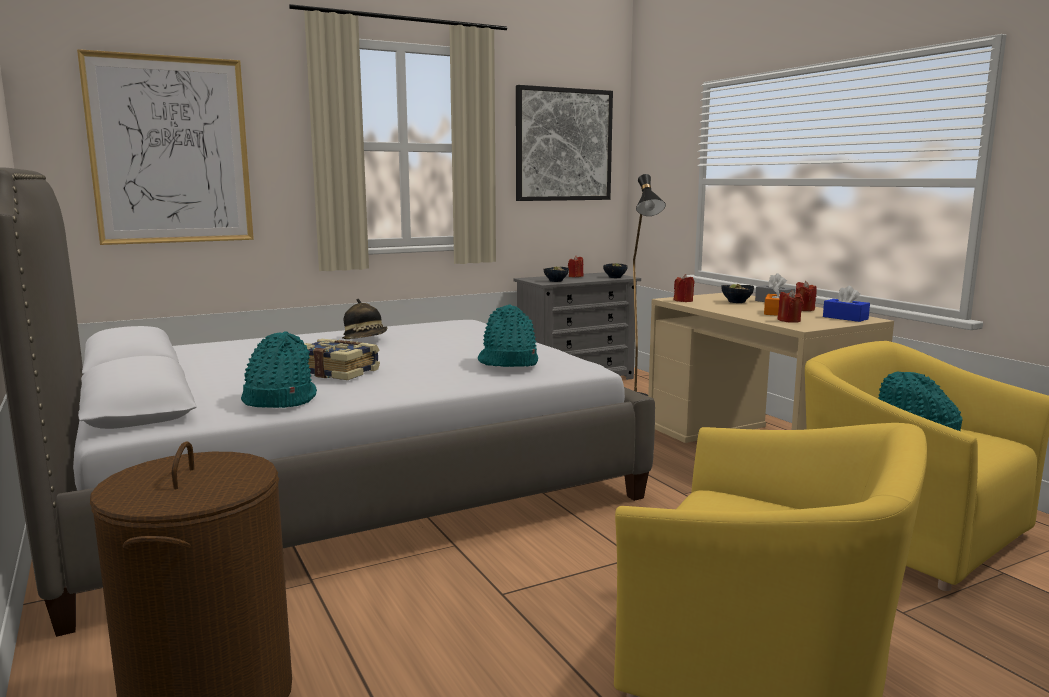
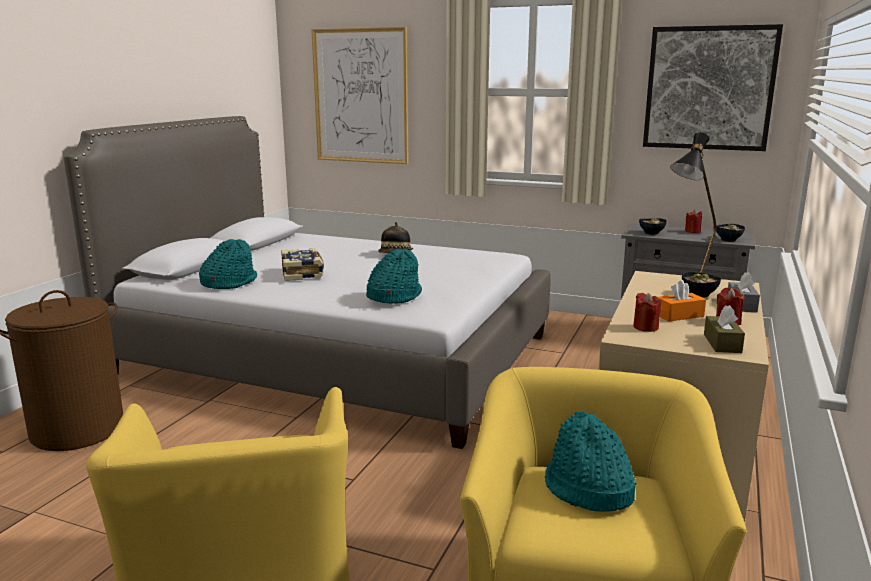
camera: 50 degrees right, 5 degrees up
red candle [674,274,695,302] -> none
blue tissue box [823,286,870,322] -> brown tissue box [704,305,745,353]

